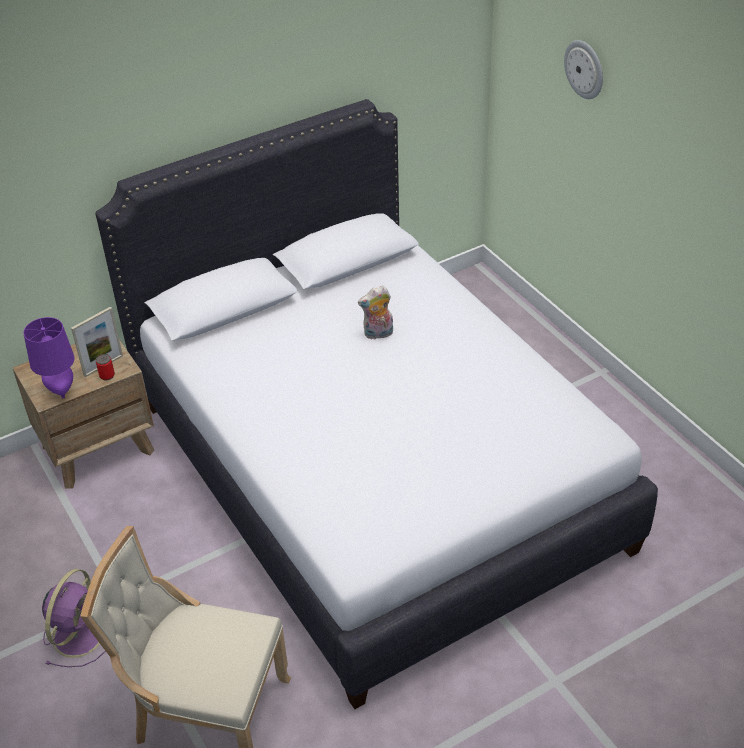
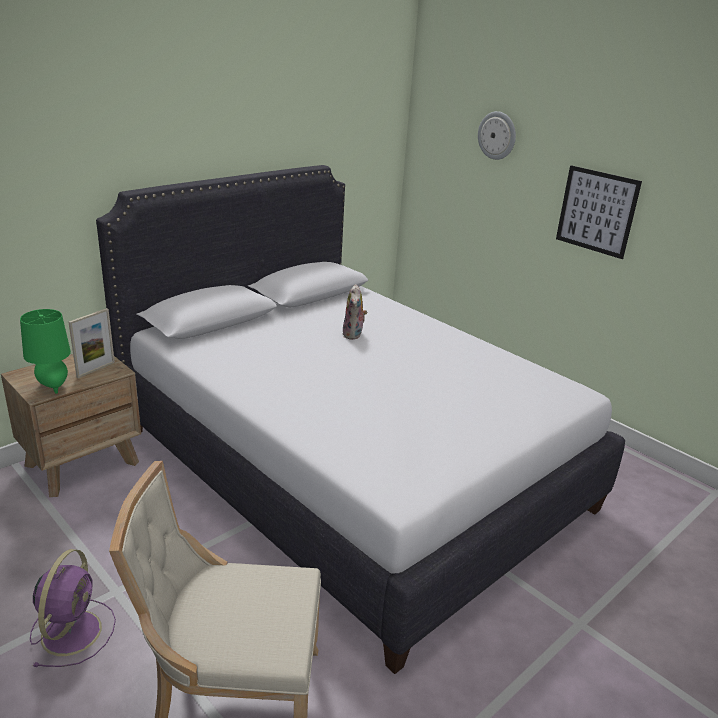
camera: 15 degrees left, 15 degrees down
purple table lamp [24,317,75,398] -> green table lamp [20,309,71,394]
can [96,354,115,380] -> none
plush toy [358,285,393,340] -> plush toy turned 60 degrees counterclockwise [342,284,367,340]
none -> picture [556,165,642,259]

